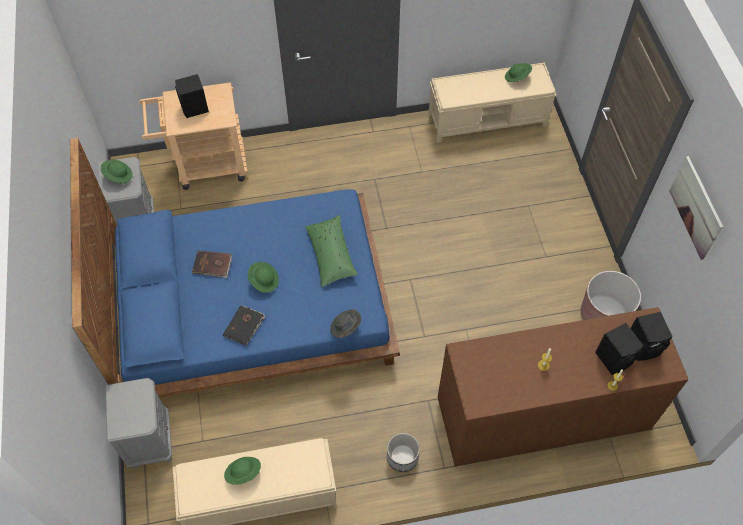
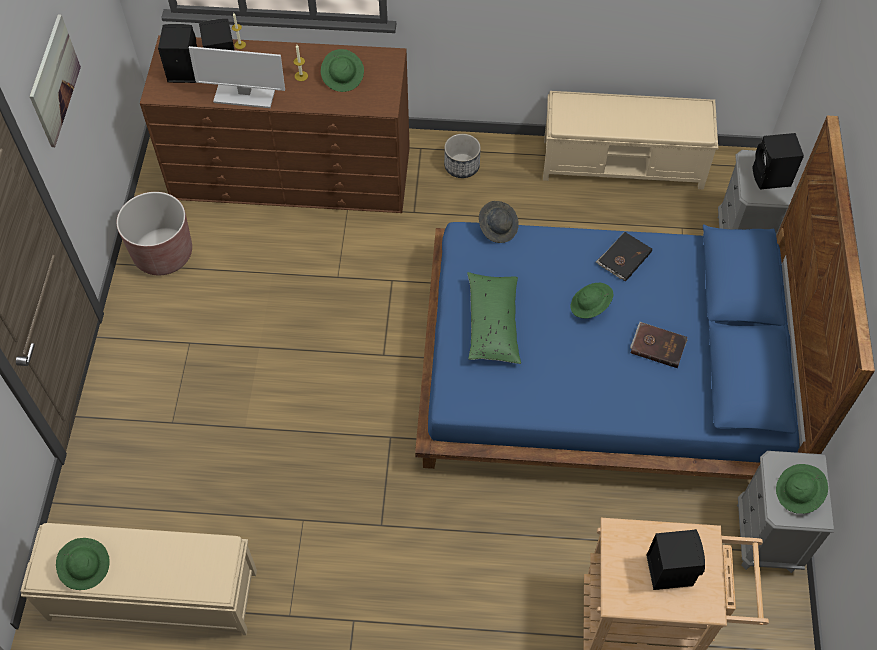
camera: 165 degrees left, 0 degrees up
green hat [224,457,261,485] -> green hat moved to [321,49,364,92]
none -> monitor [189,46,285,108]
none -> black speaker [753,133,804,190]

